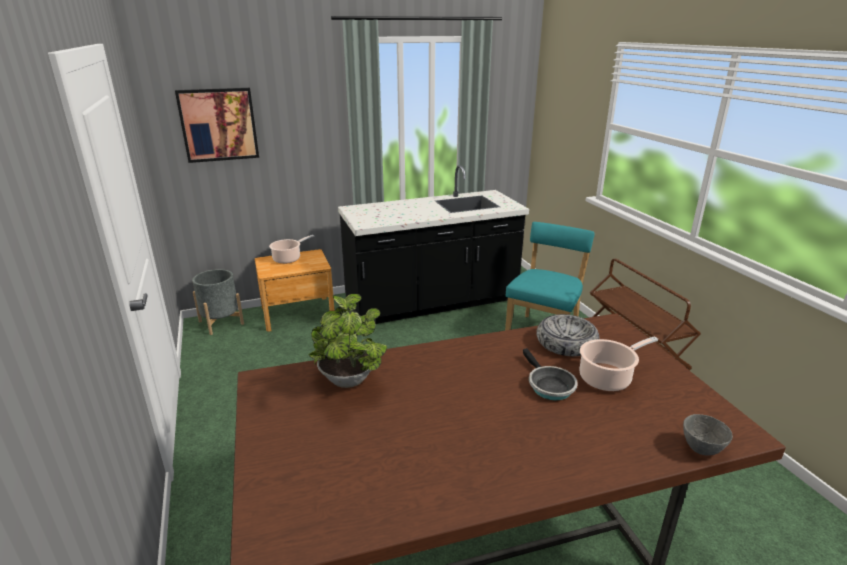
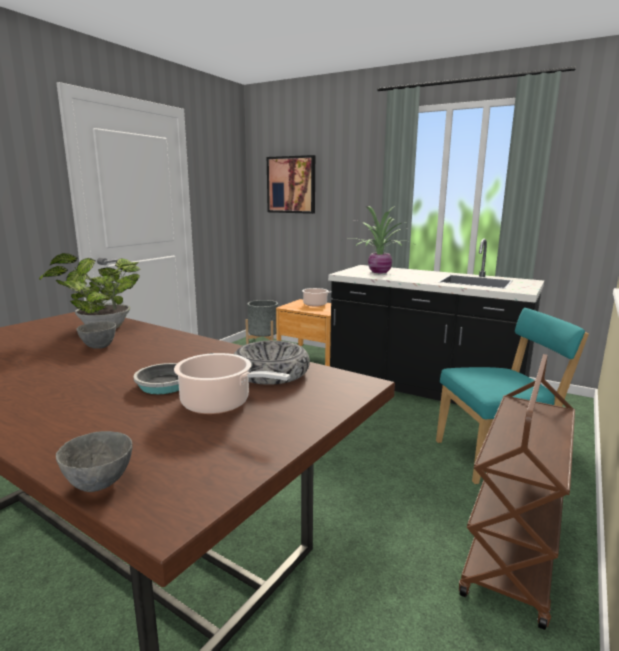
camera: 50 degrees right, 10 degrees down
none -> grey bowl [77,322,116,349]
none -> potted plant [341,206,402,273]

